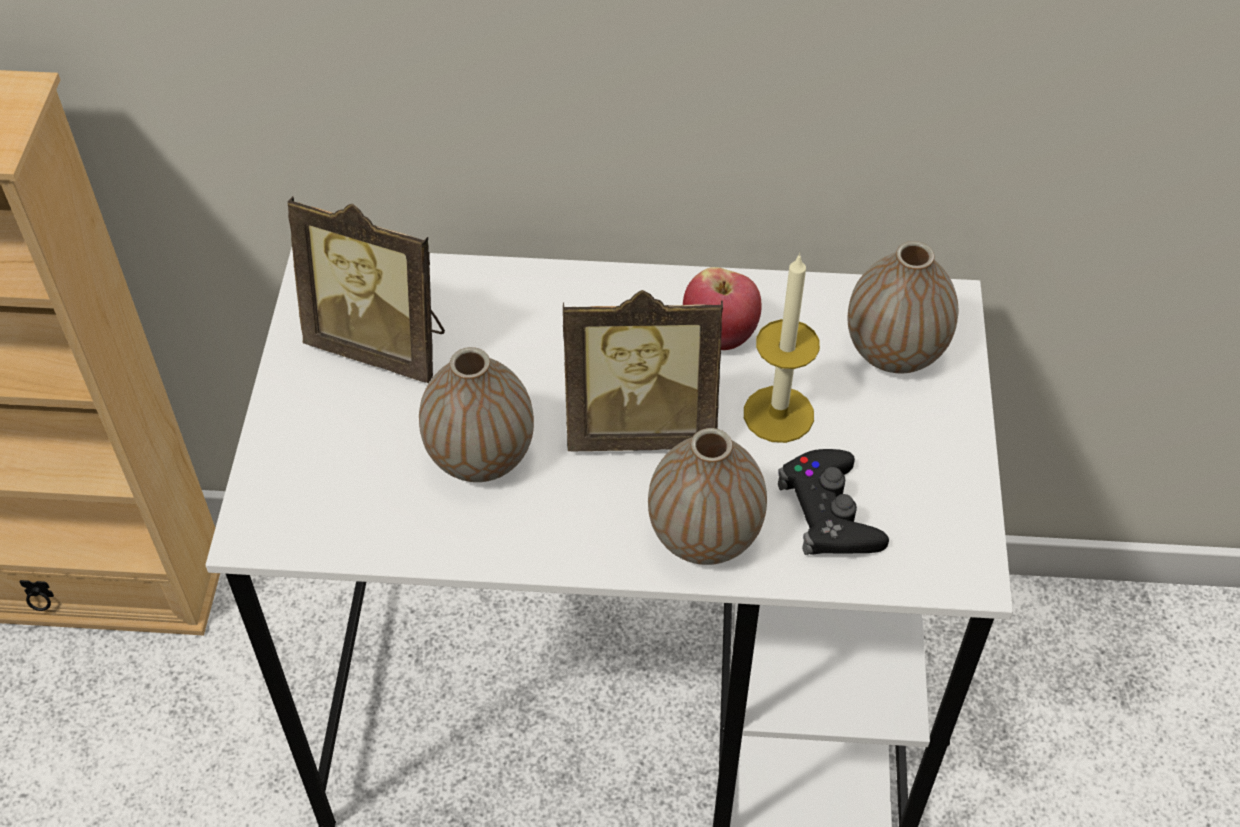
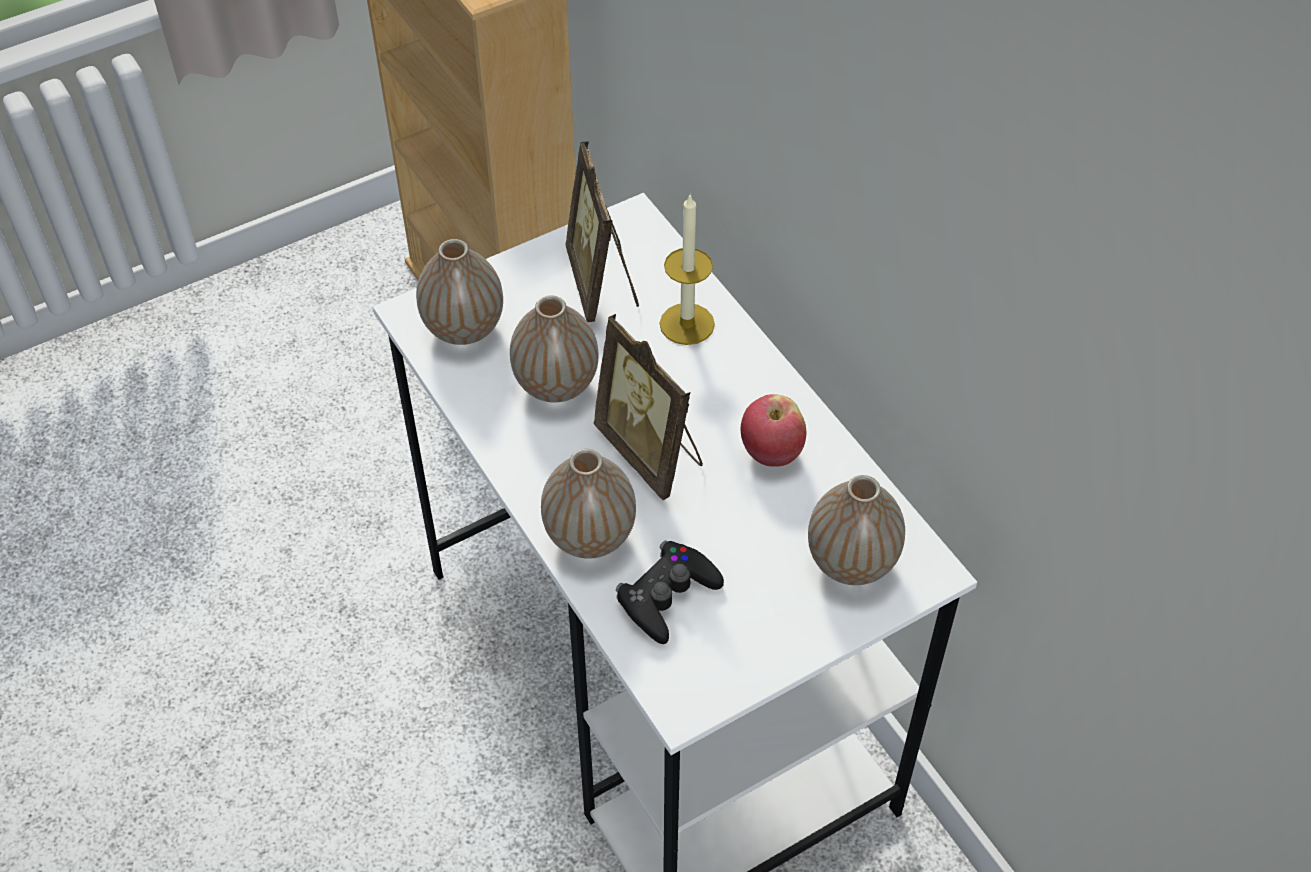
camera: 55 degrees right, 0 degrees up
candle [744,253,820,443] -> candle moved to [660,193,715,345]
none -> vase [416,239,503,345]

